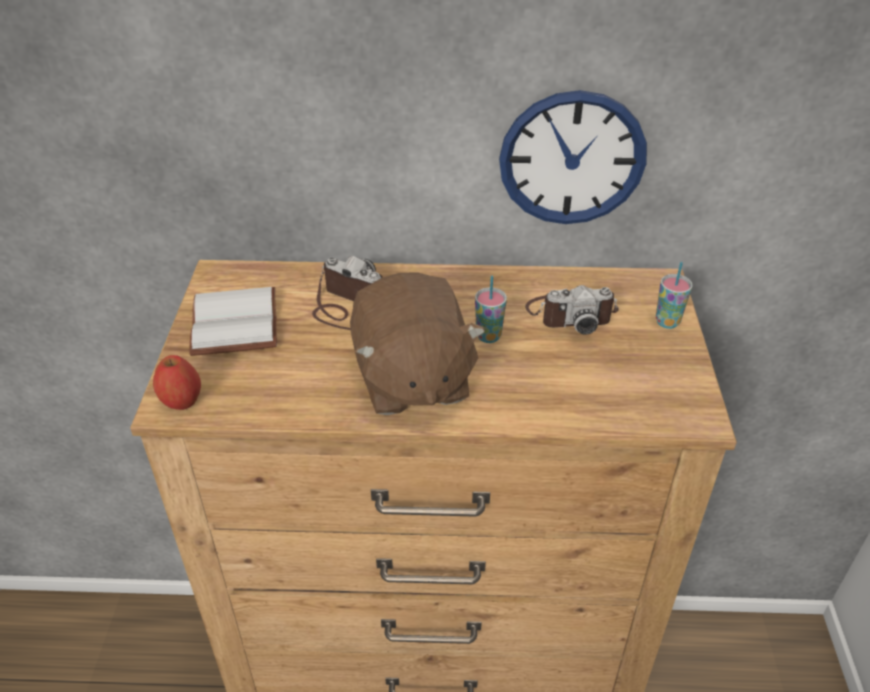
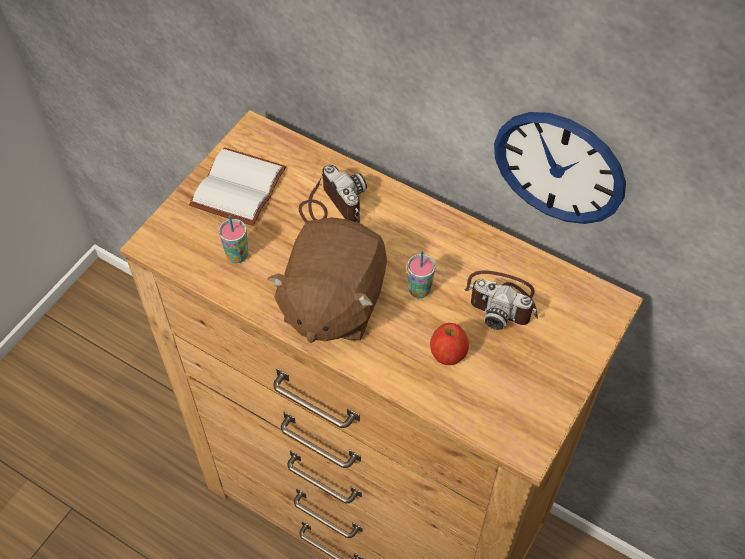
camera: 30 degrees right, 15 degrees up
apple [153,355,201,410] -> apple moved to [430,323,469,365]
cup [656,262,693,329] -> cup moved to [219,215,248,263]

